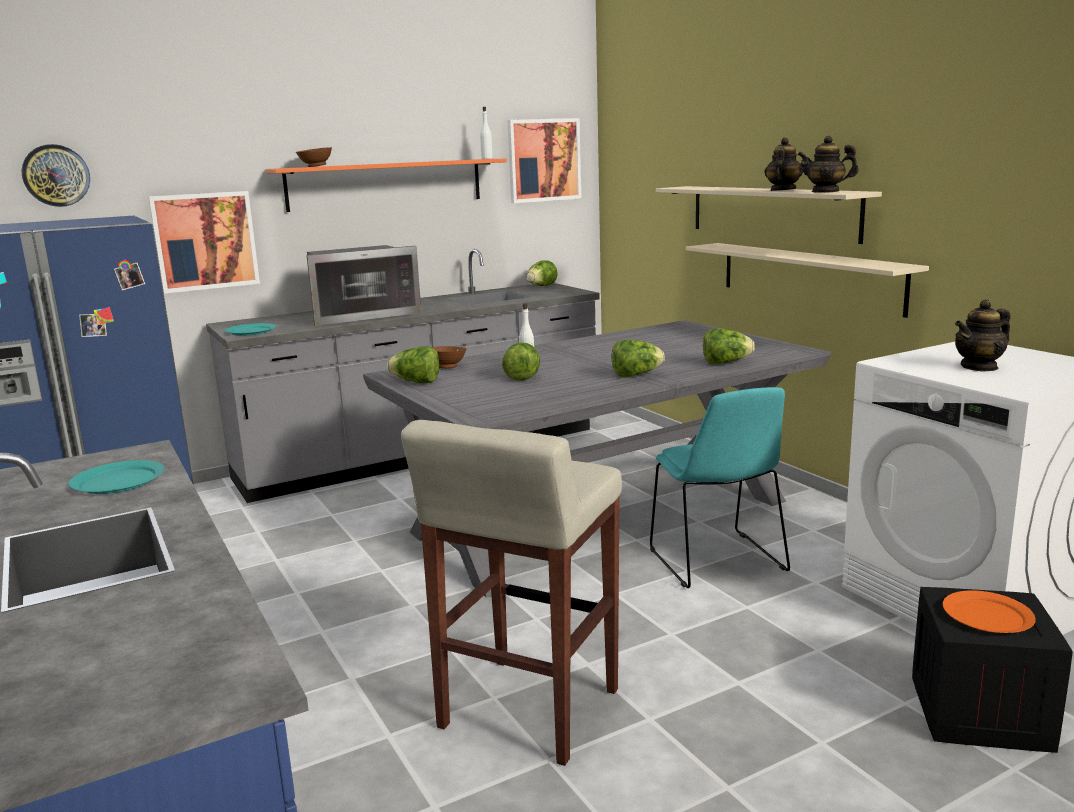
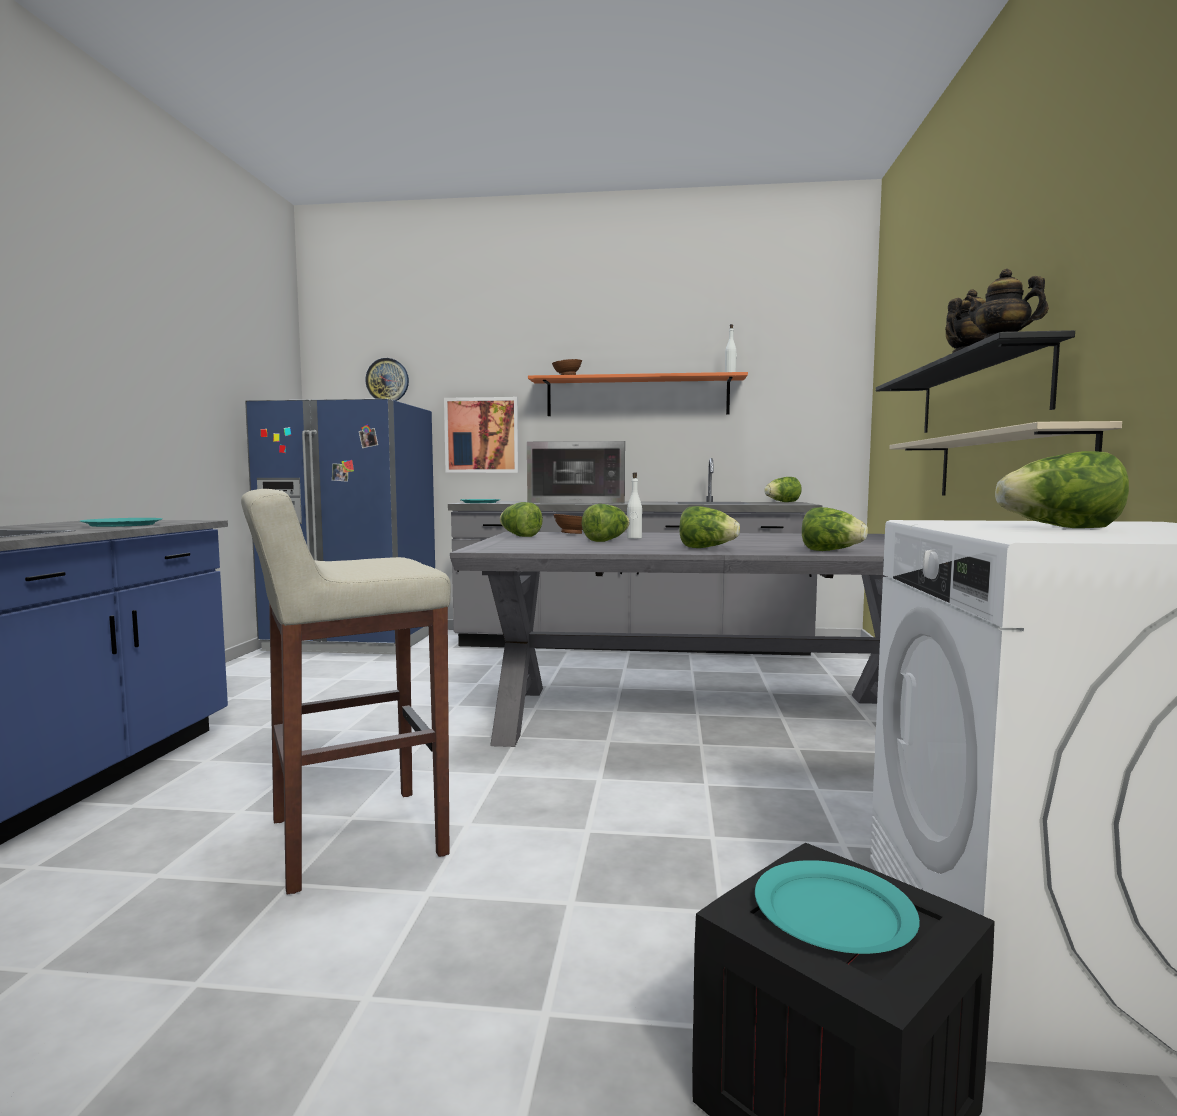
camera: 35 degrees right, 10 degrees down
picture [508,118,581,203] -> none
turquoise chair [650,387,790,588] -> none
beige shelf [656,186,882,244] -> black shelf [876,330,1075,433]
orange plate [943,590,1036,633] -> turquoise plate [755,860,920,954]
teapot [955,299,1011,372] -> lettuce [995,451,1129,528]

